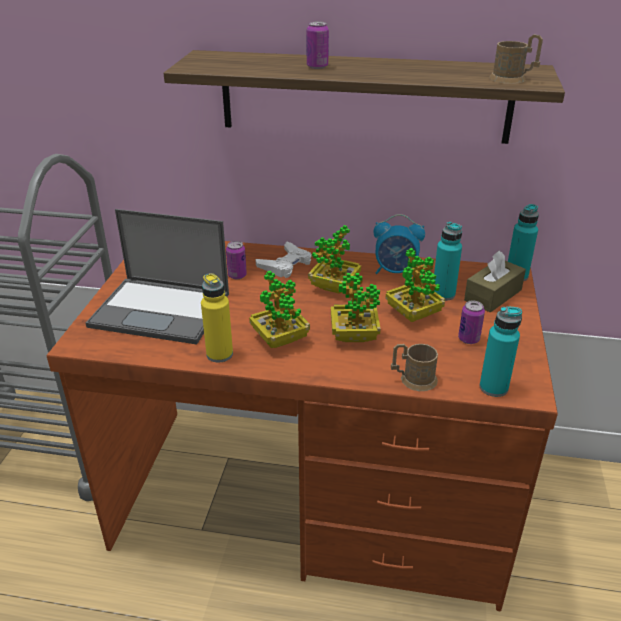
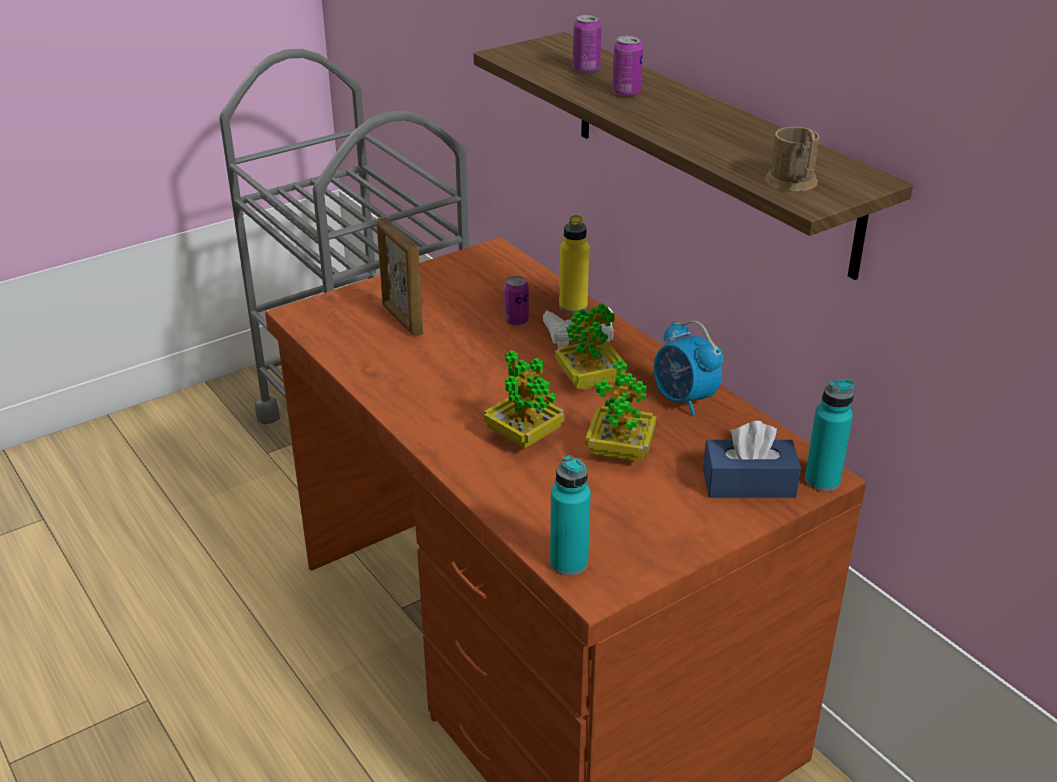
camera: 45 degrees right, 0 degrees up
laptop [86,209,229,345] -> picture frame [377,217,423,336]
yellow bottle [201,273,233,363] -> yellow bottle moved to [559,215,589,314]
potted plant [249,271,310,348] -> none
brown mug [391,344,438,391] -> none
turquoise bottle [434,222,462,301] -> none
can [458,301,485,344] -> can moved to [573,15,602,73]
brown tissue box [464,250,526,313] -> blue tissue box [703,421,801,498]

